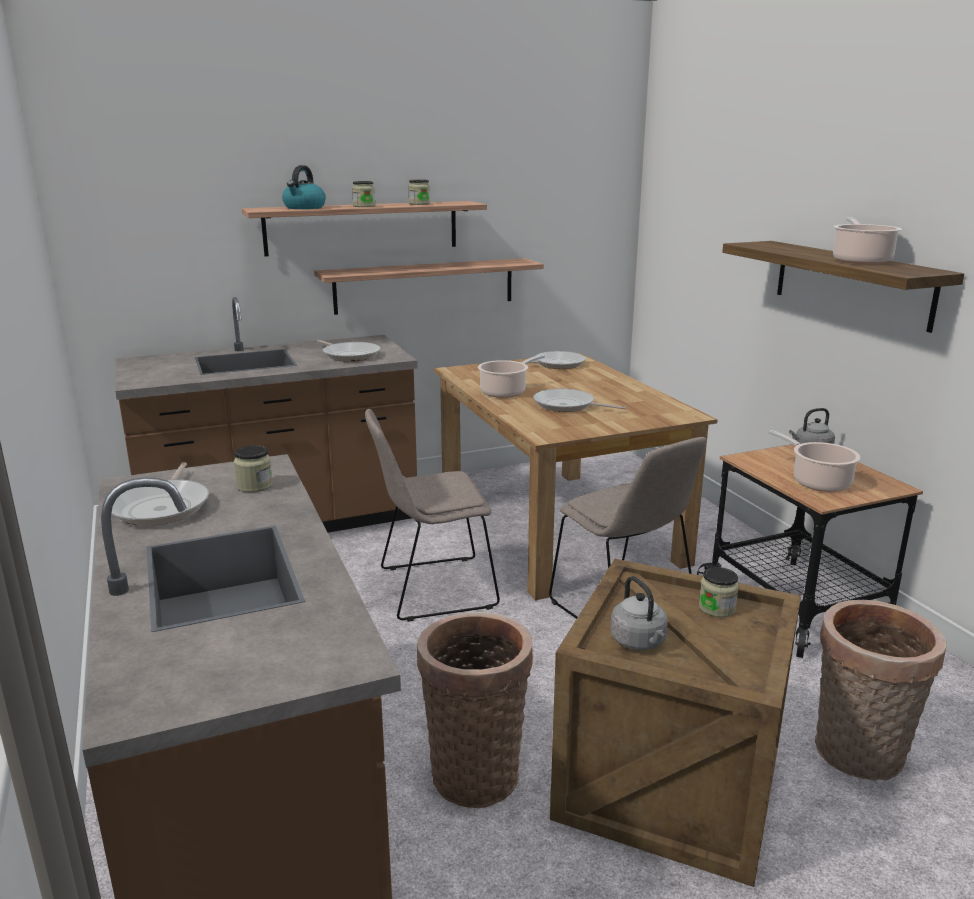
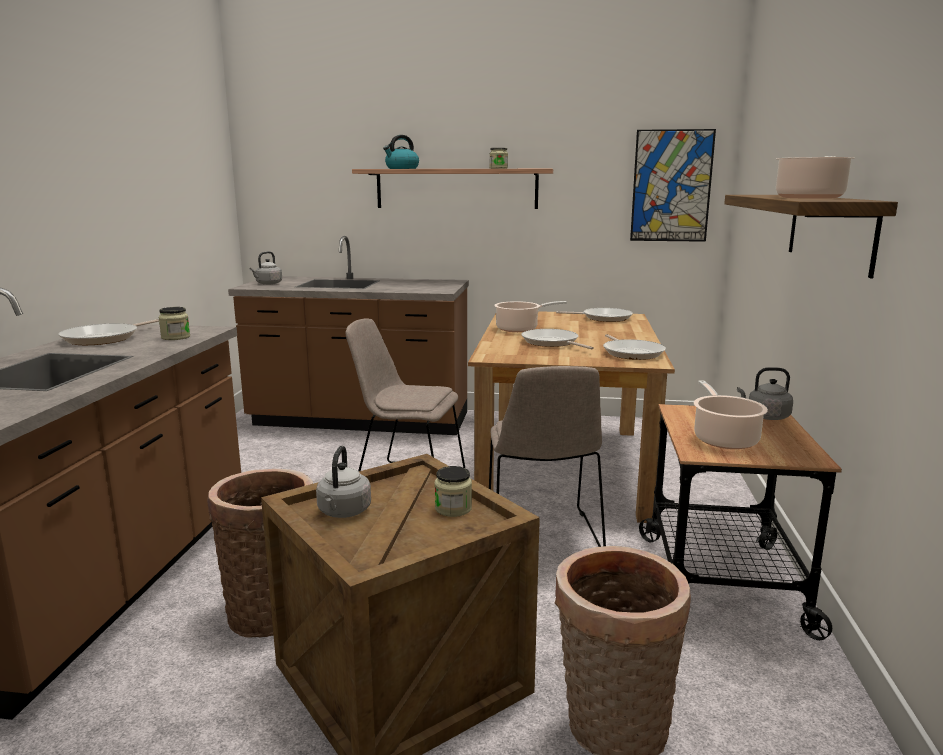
camera: 30 degrees right, 5 degrees down
shelf [314,258,544,315] -> none
frying pan [317,340,381,362] -> frying pan moved to [603,334,666,360]
jar [352,181,375,207] -> none
none -> grey kettle [250,251,282,285]
none -> picture [630,129,716,242]

